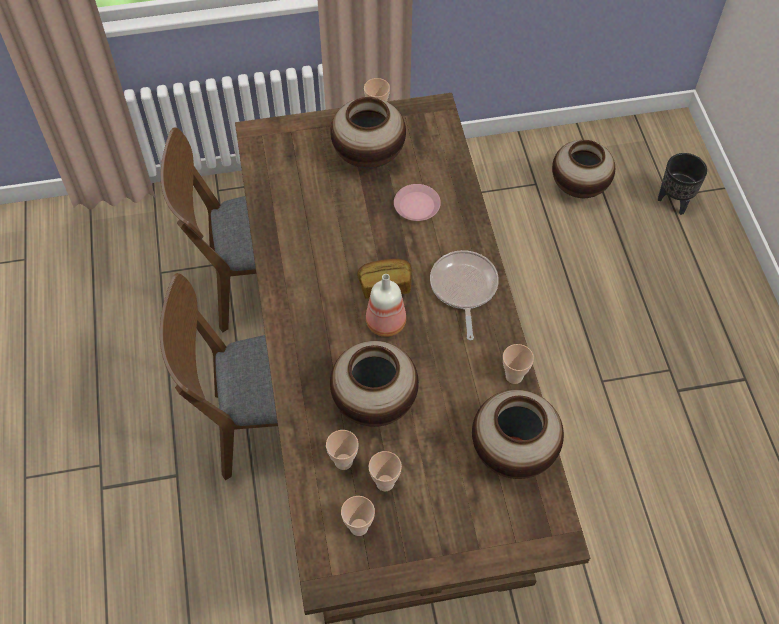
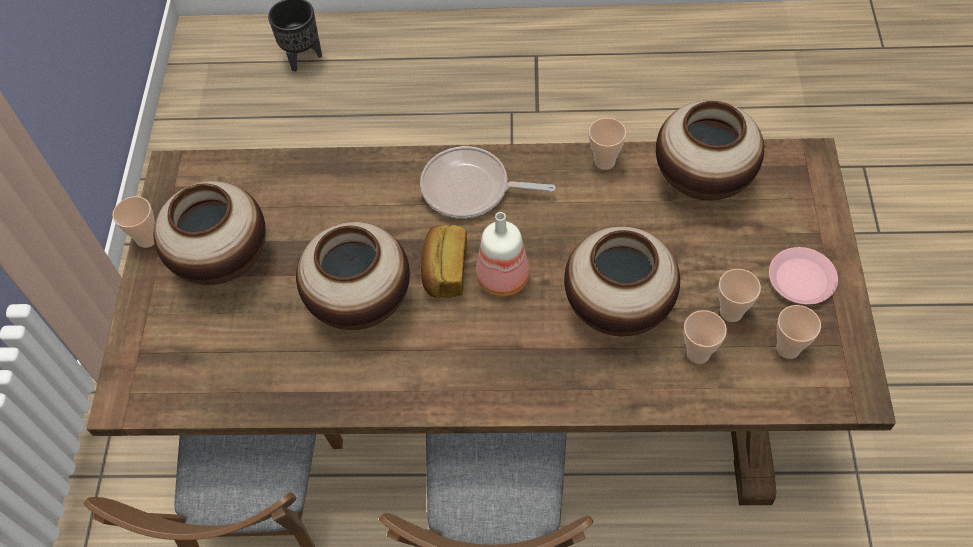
camera: 75 degrees left, 0 degrees up
pink plate [394,184,441,221] -> pink plate moved to [769,247,838,305]
vase [552,140,615,198] -> vase moved to [296,222,410,330]

